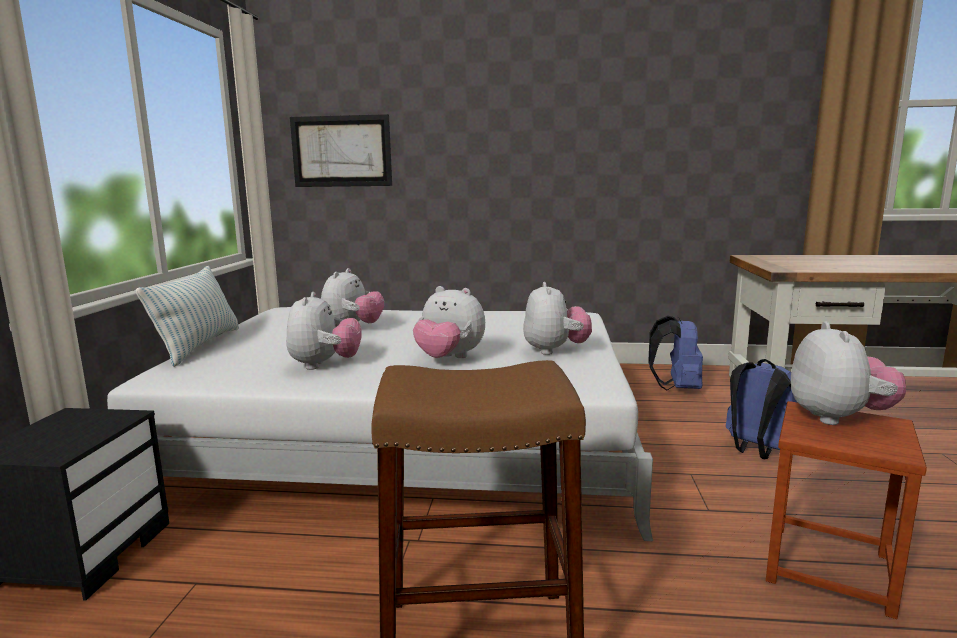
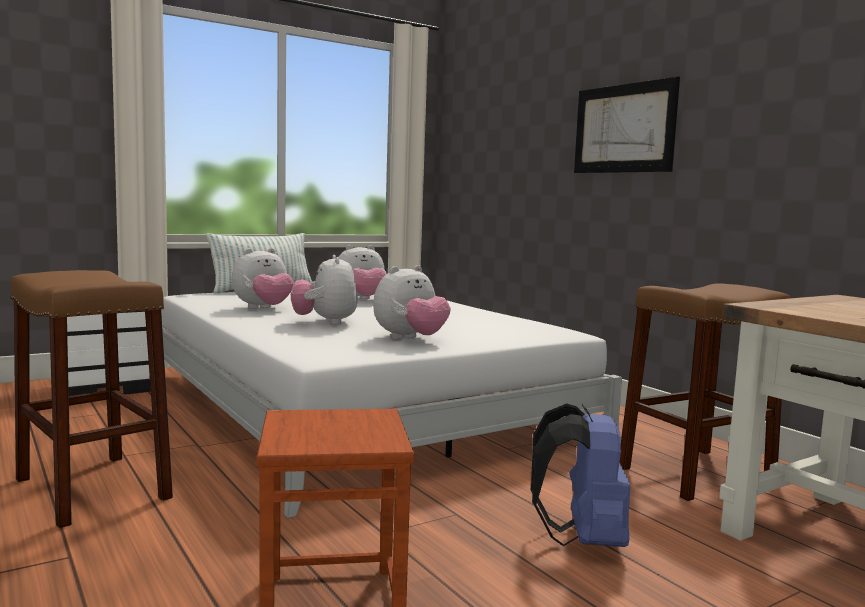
camera: 50 degrees right, 5 degrees down
picture [290,114,392,187] -> picture moved to [574,77,680,173]
blue backpack [648,316,703,390] -> brown stool [620,283,790,501]
plush toy [791,322,906,425] -> none

